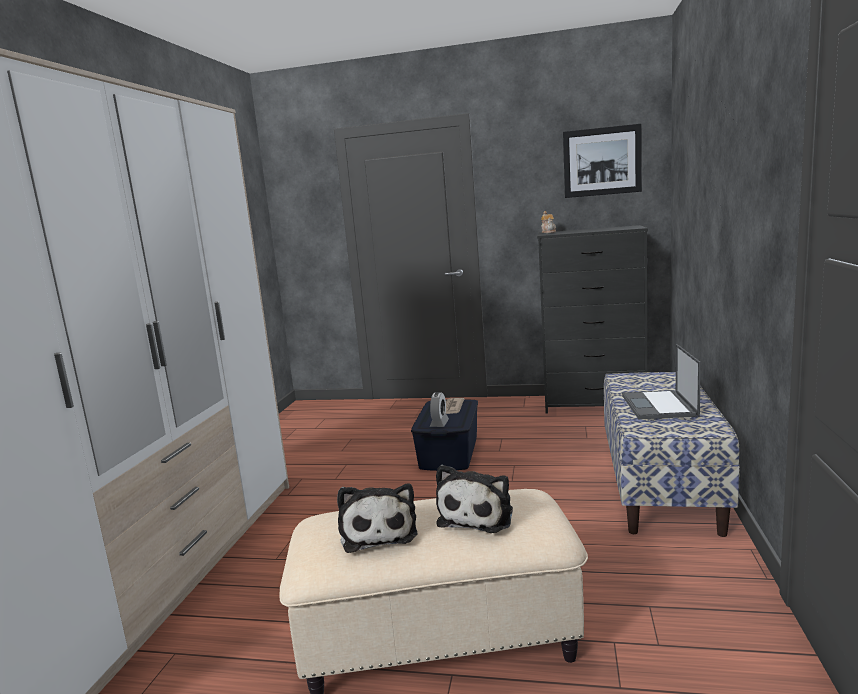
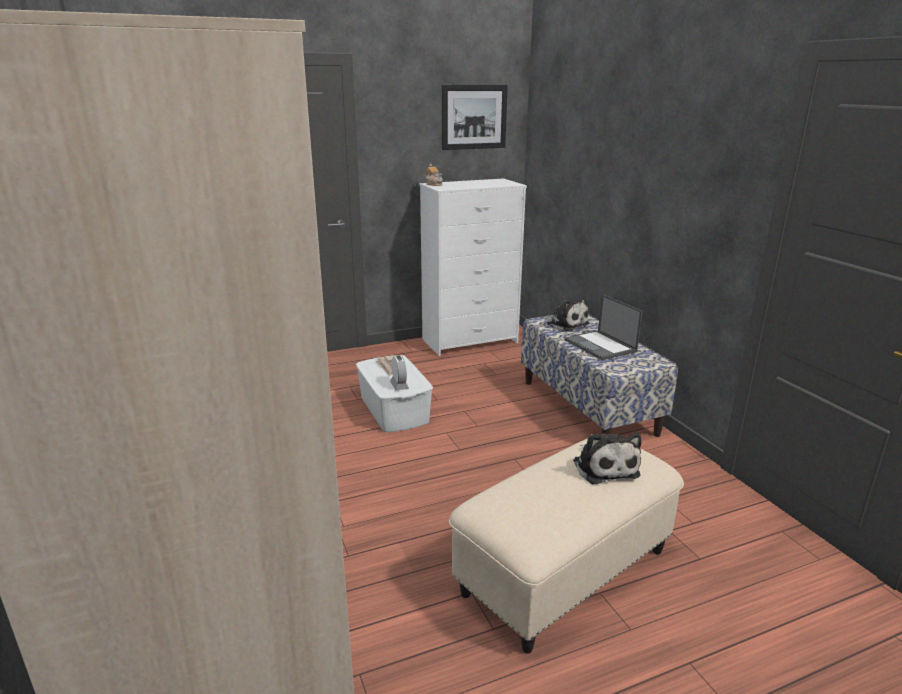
camera: 35 degrees left, 10 degrees up
plush toy [337,483,417,553] -> plush toy moved to [542,297,589,332]
blue storage box [411,399,478,471] -> white storage box [356,355,433,432]
black dresser [537,225,648,414] -> white dresser [419,178,527,356]

